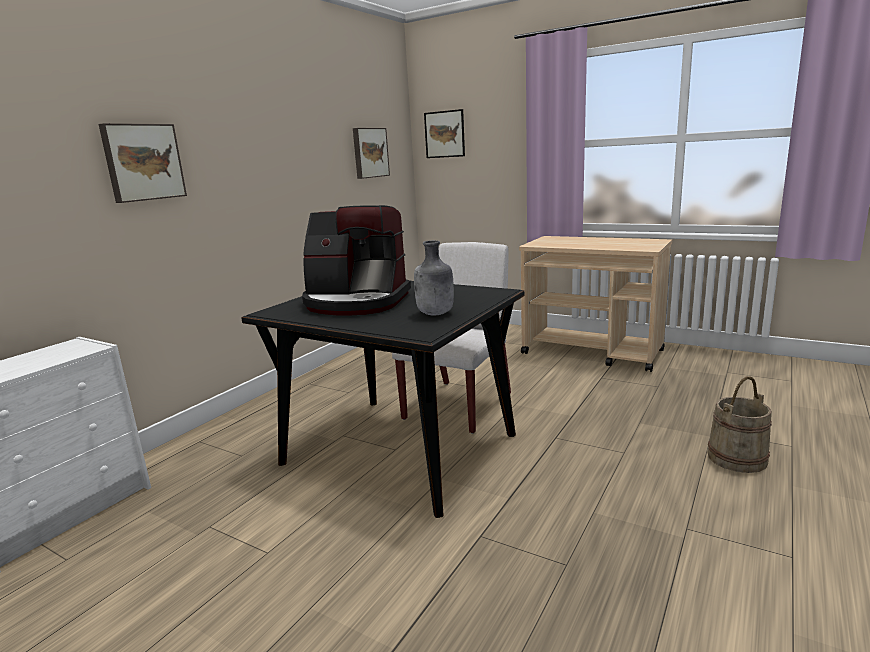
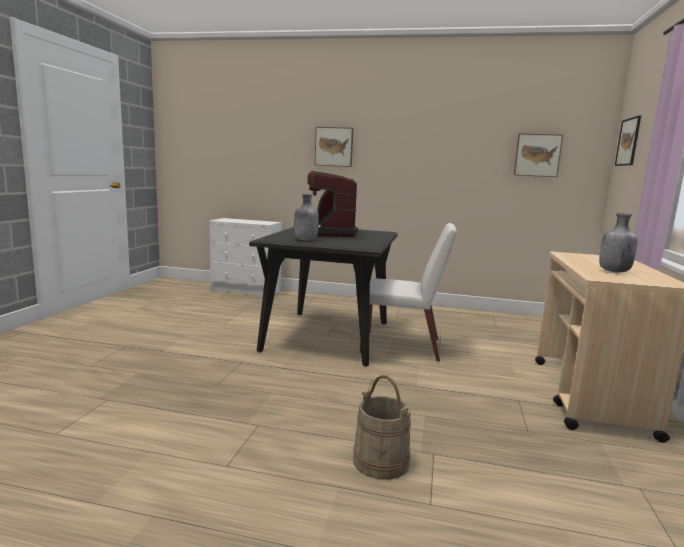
camera: 70 degrees right, 5 degrees down
none -> grey bottle [599,213,638,273]

